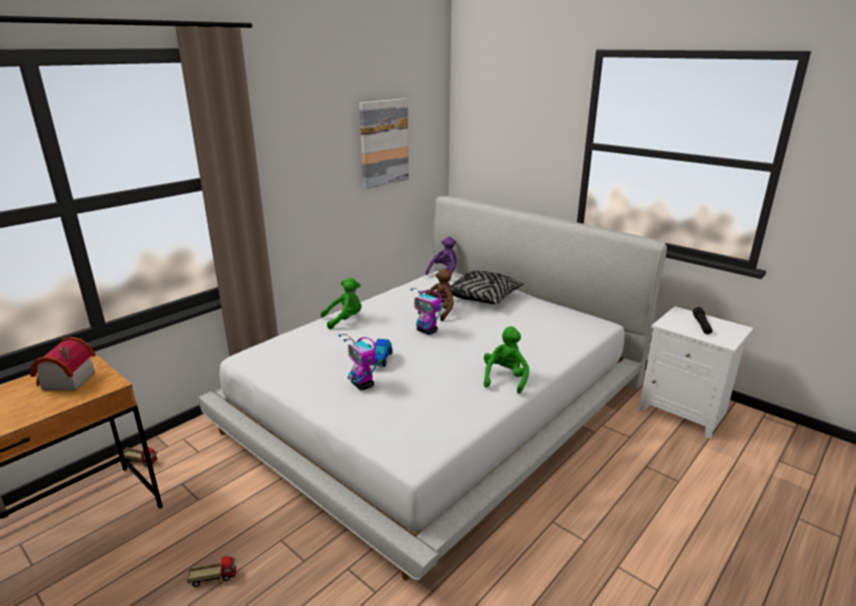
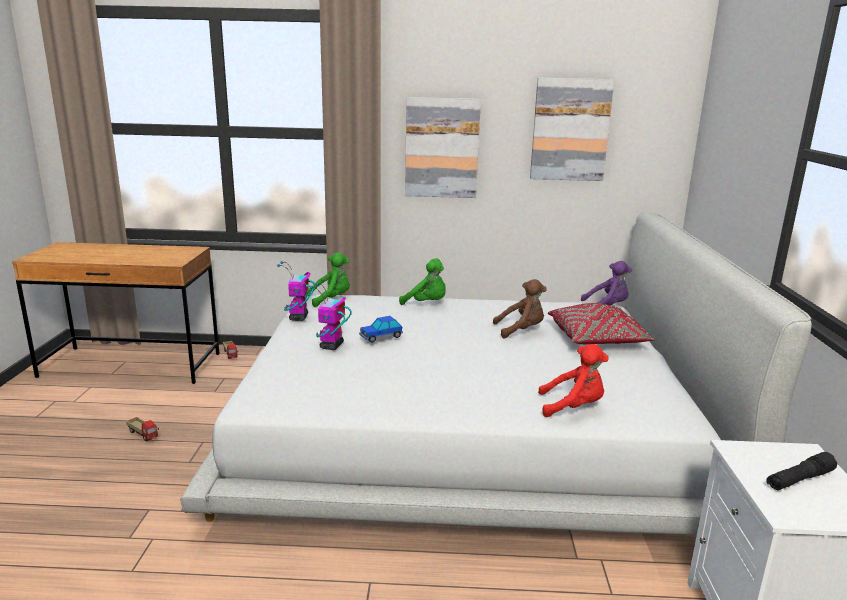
camera: 50 degrees right, 5 degrees down
toy house [30,337,96,391] -> none
toy robot [411,288,442,335] -> toy robot moved to [277,261,315,321]
black pillow [451,271,524,304] -> red pillow [548,303,655,344]
green plush toy [484,326,529,394] -> green plush toy moved to [305,252,350,307]
none -> picture [405,97,481,198]
none -> red plush toy [538,344,609,417]

